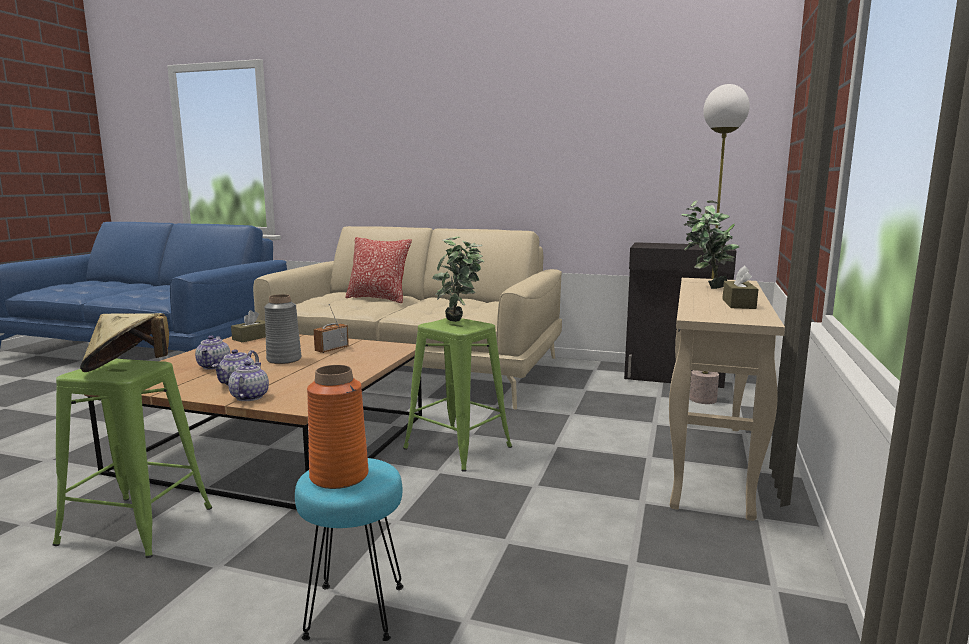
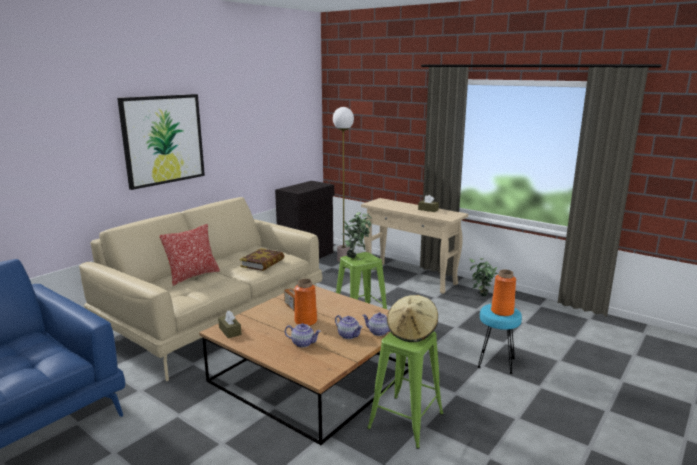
camera: 70 degrees left, 5 degrees up
grey vase [264,294,301,364] -> orange vase [295,279,317,326]
potted plant [681,200,739,289] -> potted plant moved to [469,258,498,296]
none -> picture [117,94,205,190]
none -> book [240,248,284,271]

